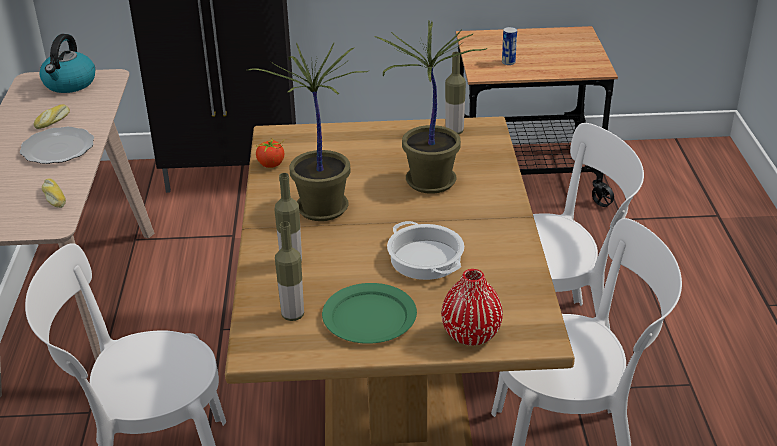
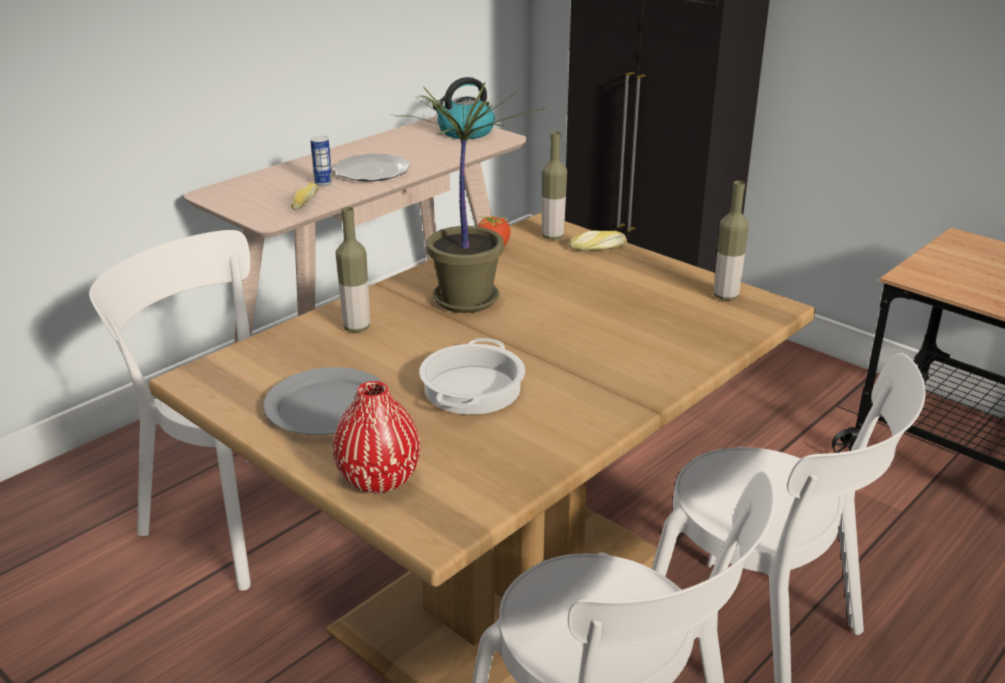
camera: 45 degrees right, 5 degrees down
bread [34,105,70,129] -> bread moved to [569,230,627,251]
bottle [275,221,304,321] -> bottle moved to [542,131,567,240]
green plate [322,283,417,344] -> grey plate [264,367,382,435]
potted plant [375,21,488,194] -> none
can [502,27,517,65] -> can moved to [310,136,332,186]

